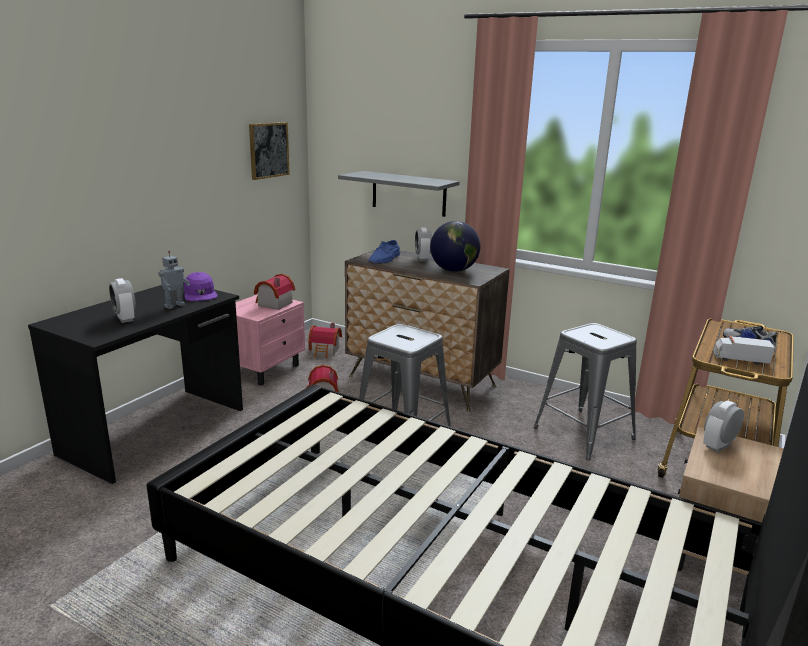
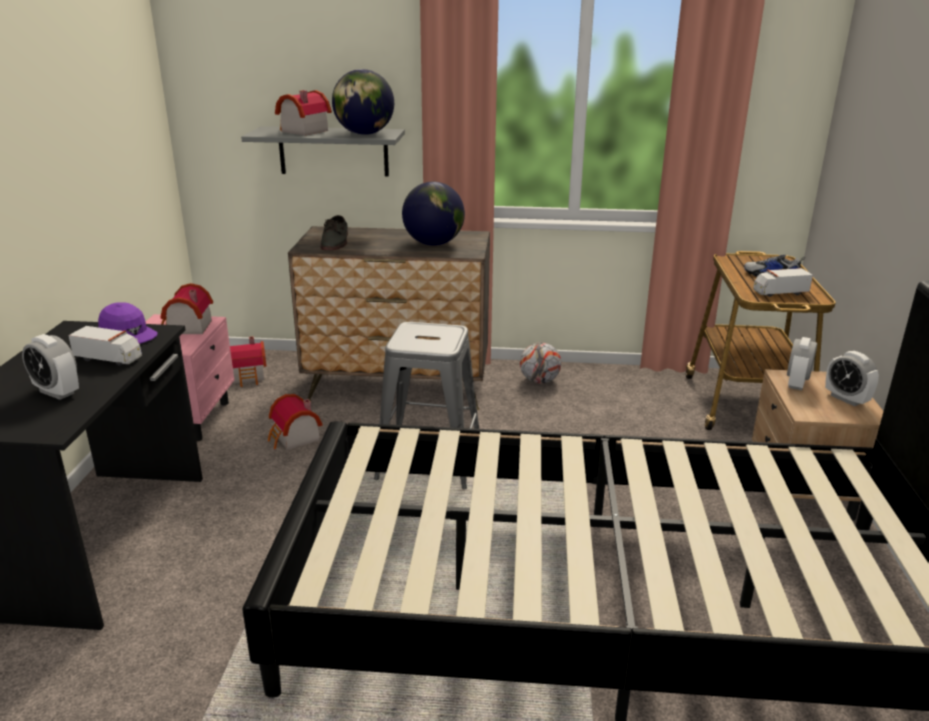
camera: 25 degrees left, 5 degrees up
toy robot [158,250,190,309] -> toy truck [68,326,142,366]
picture [249,122,290,180] -> none
blue shoe [368,240,400,264] -> grey shoe [320,215,348,250]
alarm clock [415,227,432,262] -> alarm clock moved to [825,351,879,406]
grey stool [534,323,637,460] -> none
none -> toy house [275,90,332,135]
none -> globe [332,69,394,135]
none -> football [520,342,561,384]

